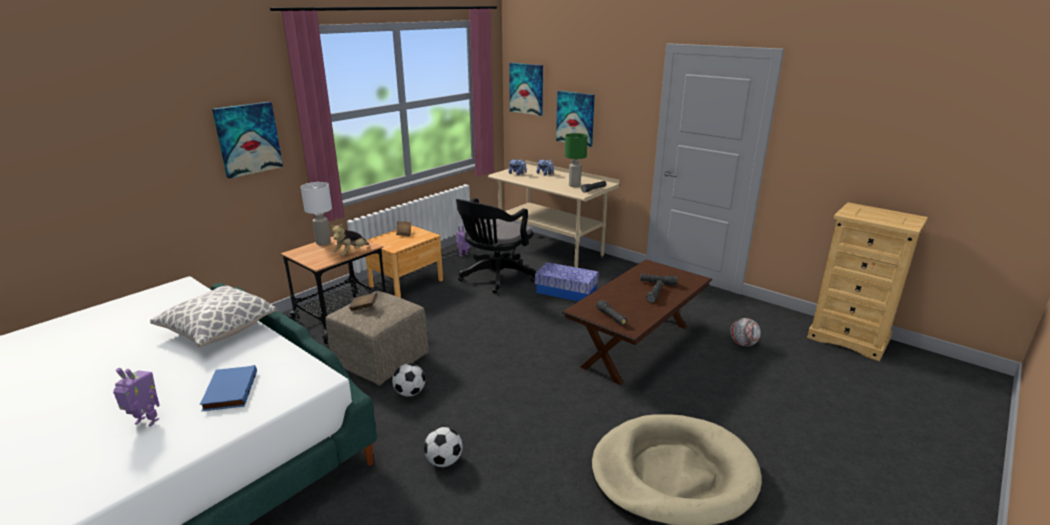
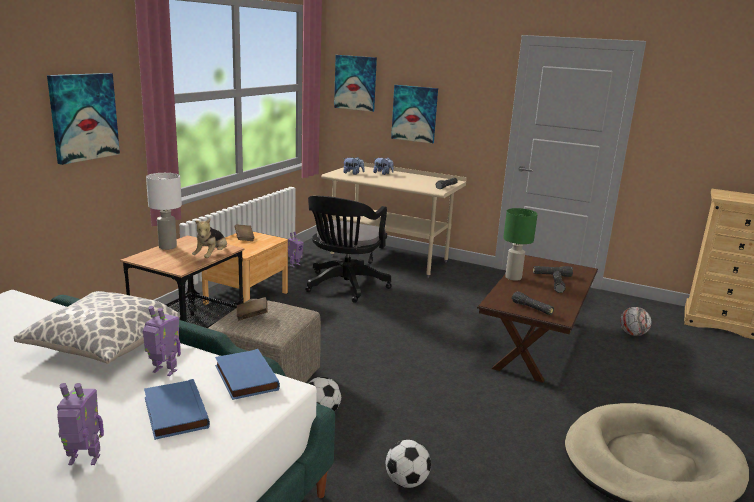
camera: 15 degrees left, 5 degrees down
storage box [535,262,599,301] -> none
green table lamp [565,133,588,187] -> green table lamp moved to [503,208,538,281]
none -> toy robot [143,306,181,376]
none -> blue book [215,349,280,400]

